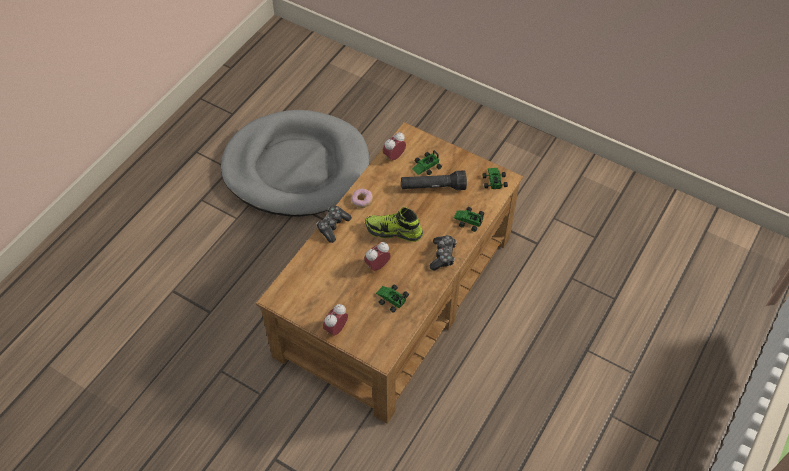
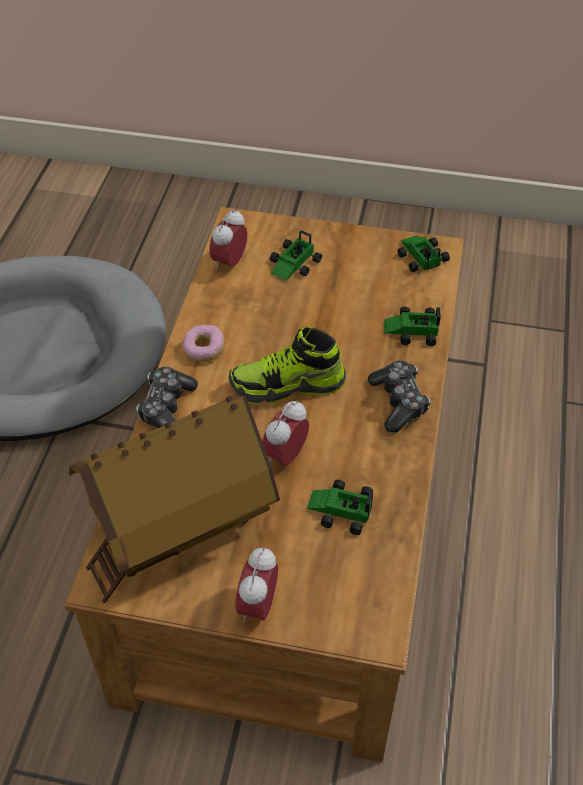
camera: 20 degrees left, 5 degrees down
black flashlight [401,170,467,190] -> none
none -> toy house [69,395,280,603]

